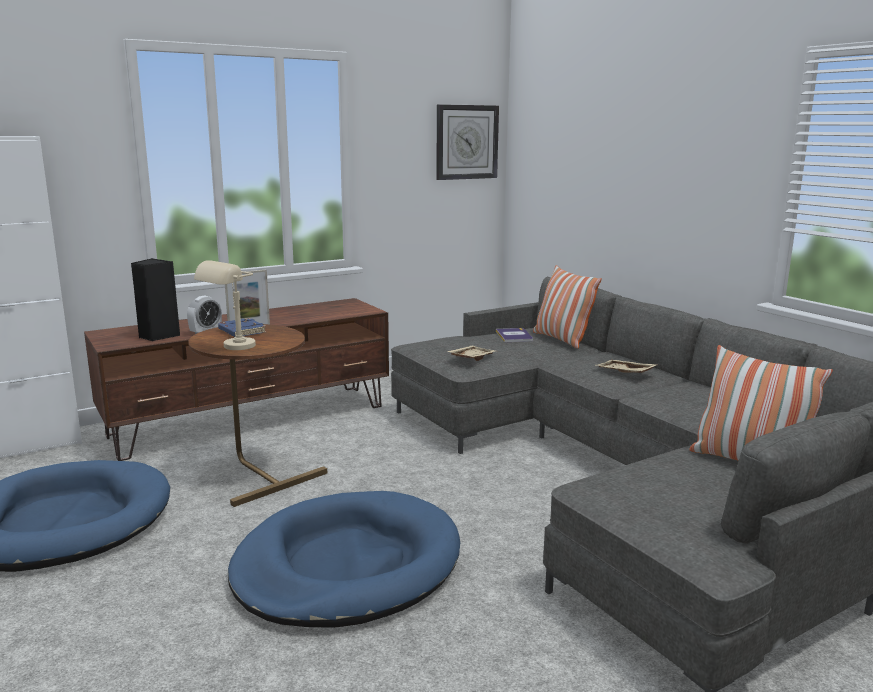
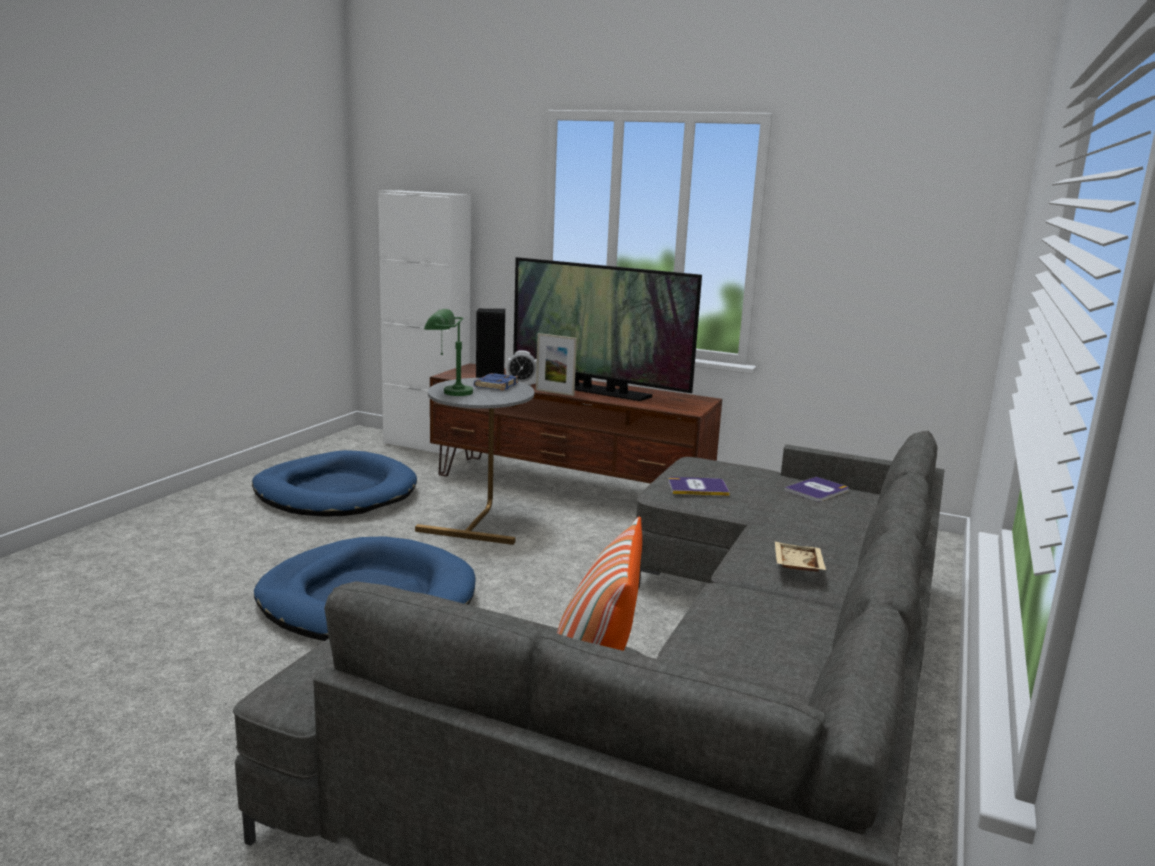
camera: 55 degrees right, 0 degrees up
brown side table [188,324,327,507] -> grey side table [415,378,534,545]
beige table lamp [194,260,256,350] -> green table lamp [424,309,473,396]
wall clock [436,104,499,180] -> none
beige tray [446,346,495,361] -> book [668,477,730,496]
pillow [533,265,602,349] -> none
none -> television [513,257,702,401]

